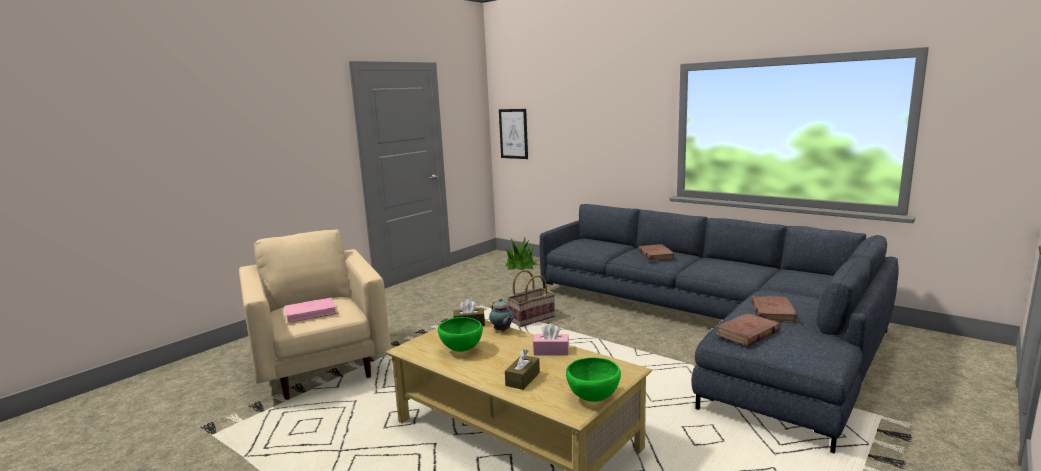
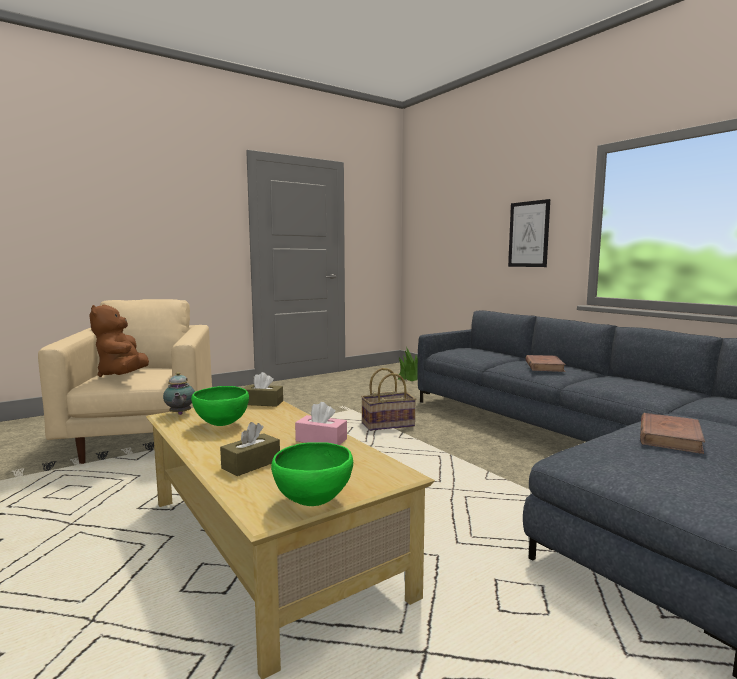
camera: 15 degrees right, 5 degrees down
pink book [285,298,338,323] -> brown plush toy [89,304,149,377]
teapot [489,298,514,331] -> teapot moved to [163,372,195,415]
picture [499,109,528,159] -> picture moved to [508,199,550,267]
brown book [715,313,781,346] -> none

